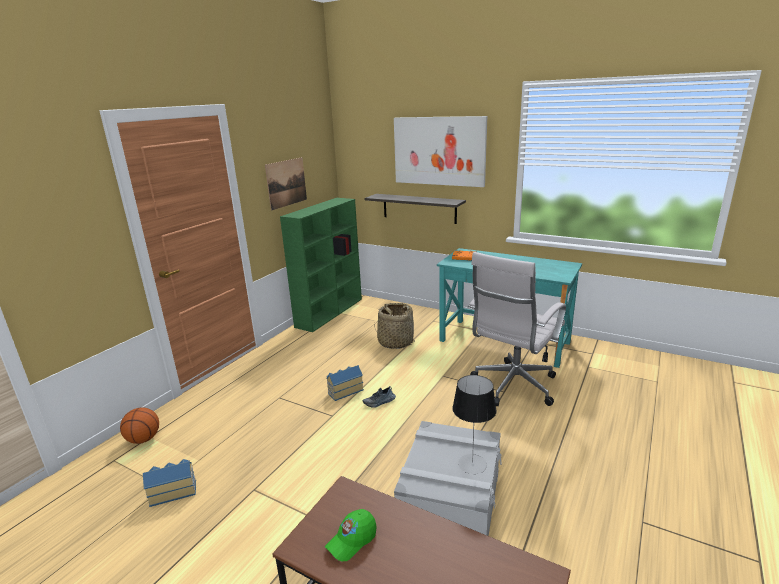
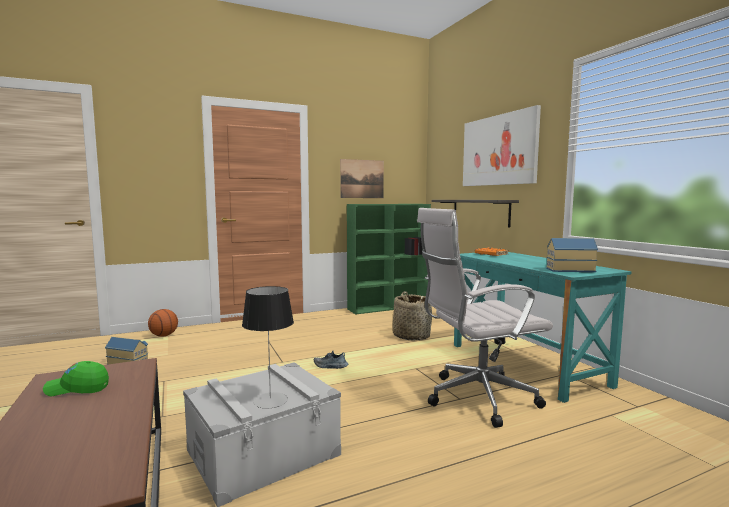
camera: 35 degrees right, 15 degrees down
toy house [326,365,364,401] -> toy house moved to [546,238,598,272]

